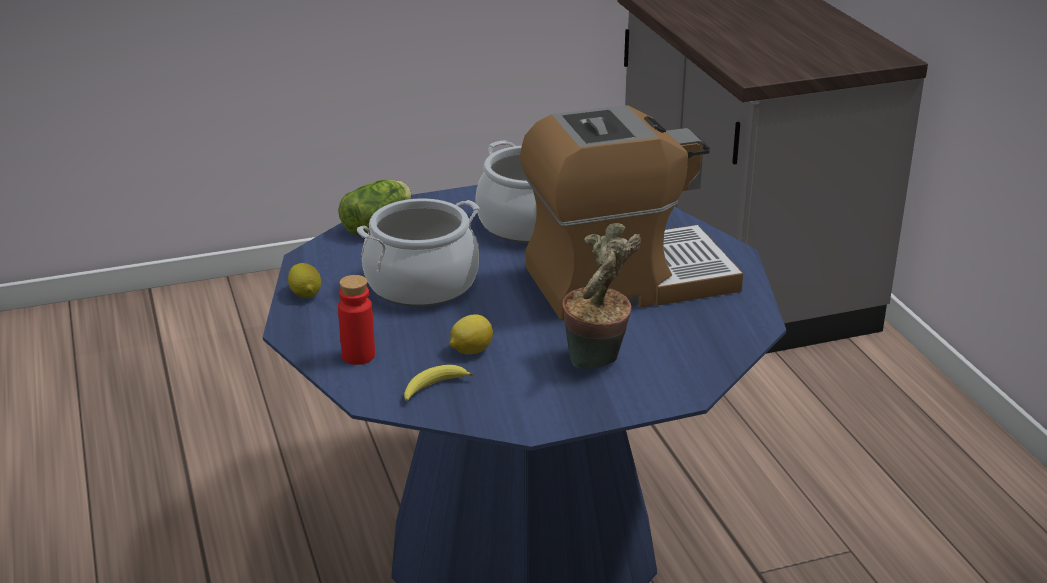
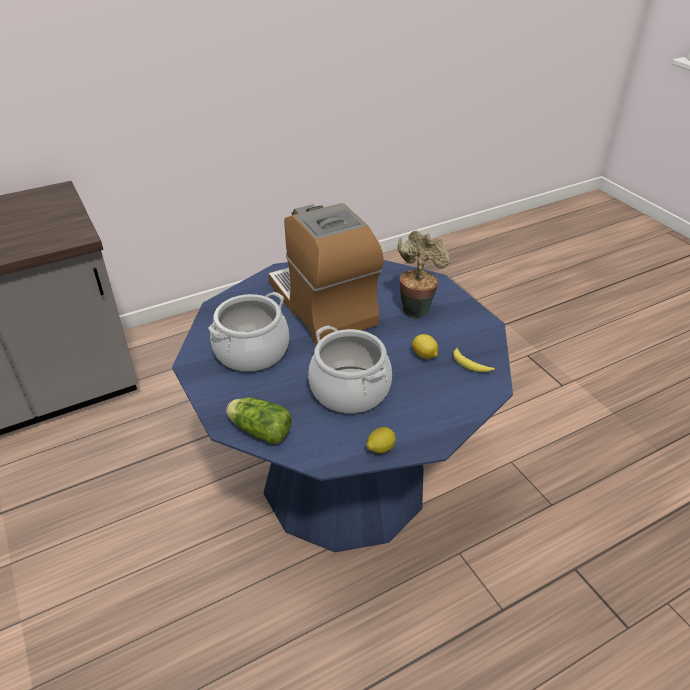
camera: 100 degrees left, 10 degrees up
red bottle [338,275,375,365] -> none

